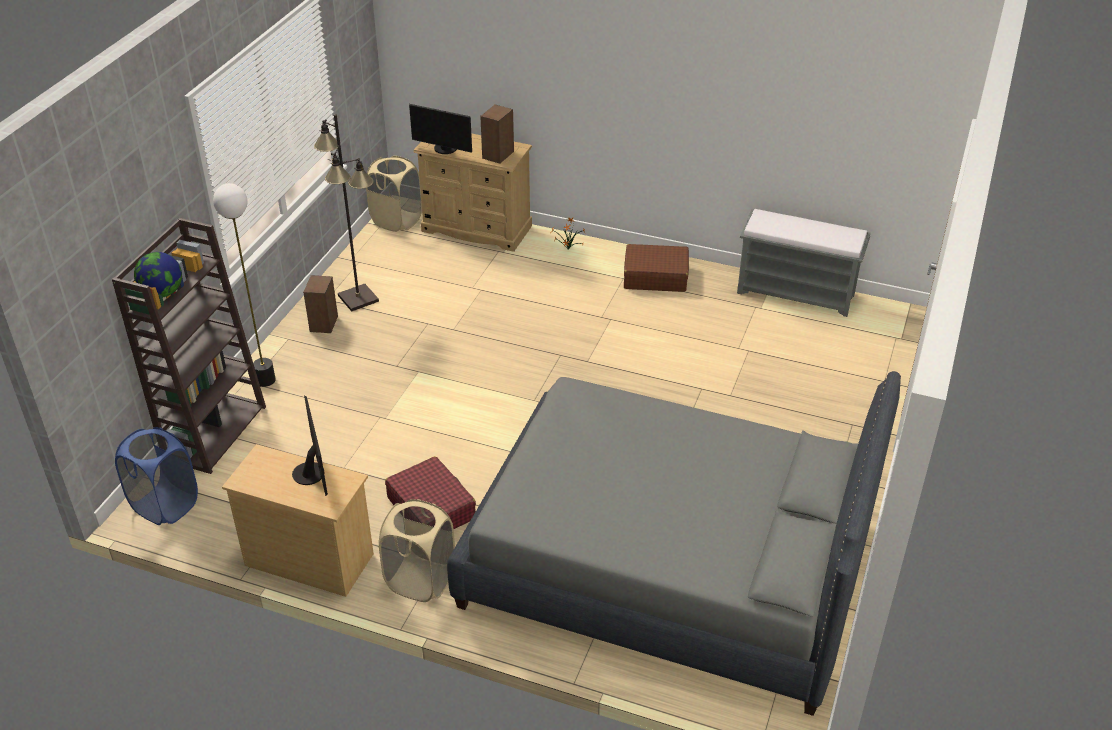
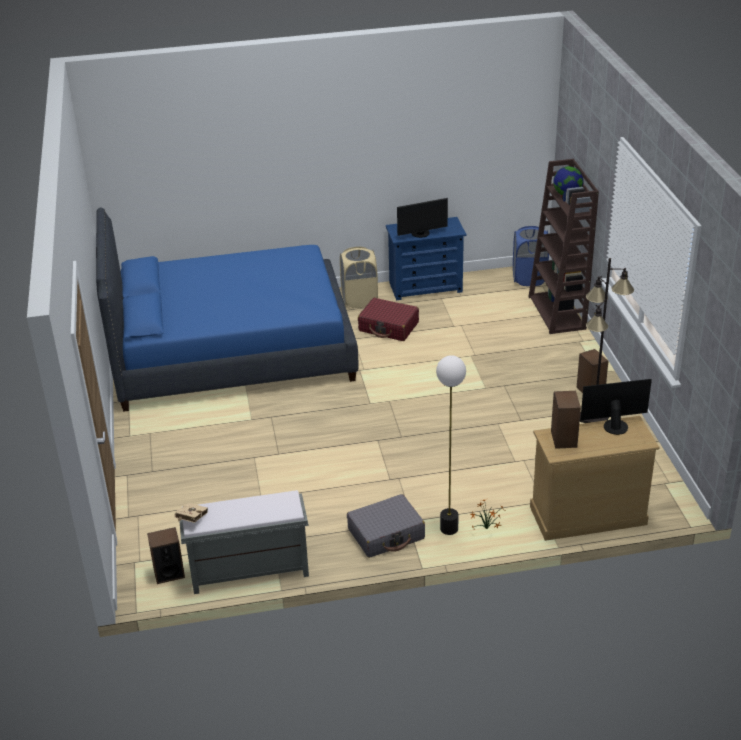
camera: 150 degrees right, 5 degrees down
floor lamp [213,183,276,387] -> floor lamp moved to [436,355,466,535]
beige dresser [222,444,374,597] -> blue dresser [386,217,466,300]
monitor [292,396,328,496] -> monitor turned 60 degrees counterclockwise [397,198,448,238]
beige laundry basket [366,156,422,232] -> none
grey bed [447,371,901,716] -> blue bed [96,208,359,412]
brown suitcase [624,244,689,292] -> grey suitcase [347,494,425,558]
none -> speaker [147,527,185,584]
none -> beige book [174,503,208,523]

